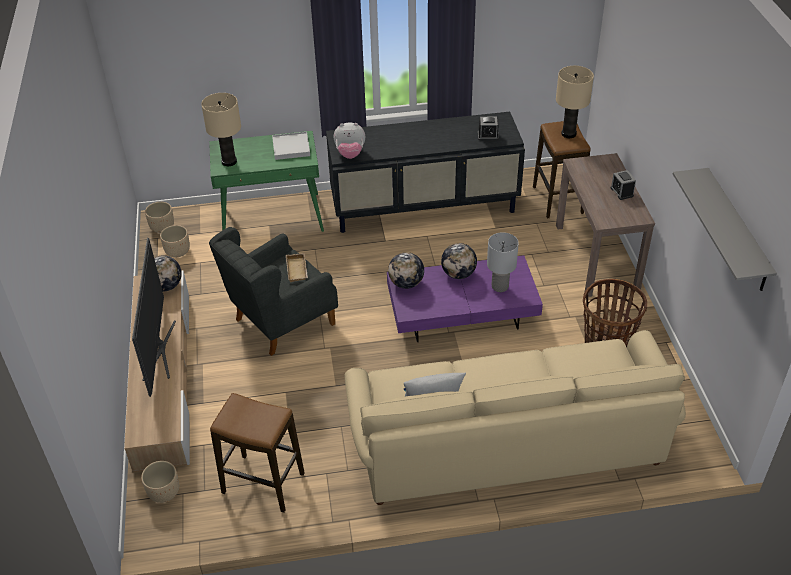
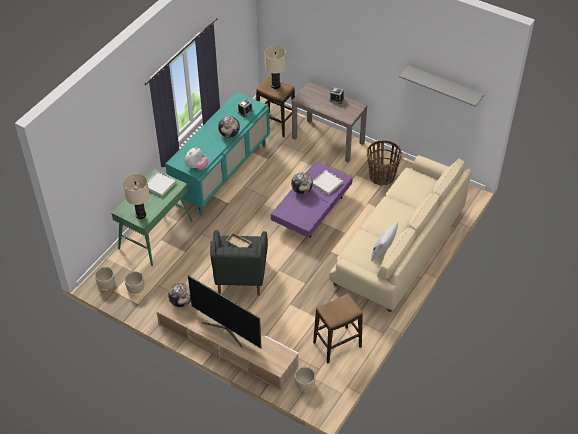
camera: 50 degrees left, 5 degrees up
black cabinet [326,112,525,233] -> turquoise cabinet [165,92,270,216]
globe [388,252,424,289] -> globe moved to [218,116,240,138]
grey table lamp [487,233,519,292] -> white tray [313,170,343,195]

